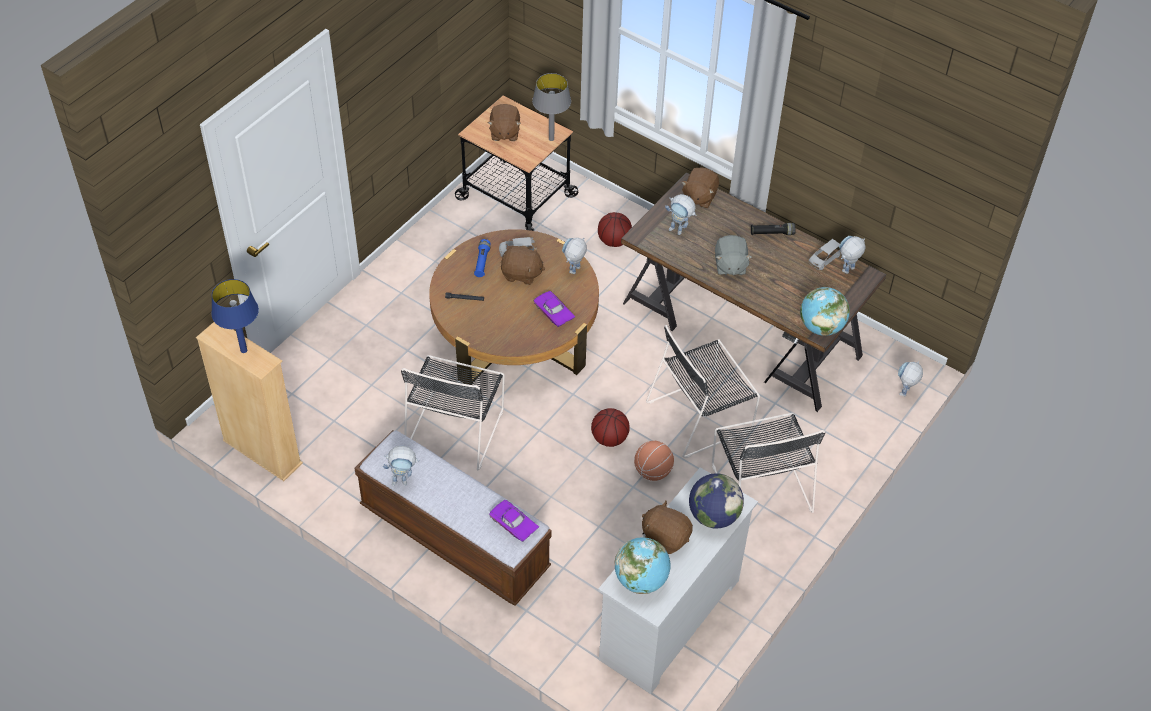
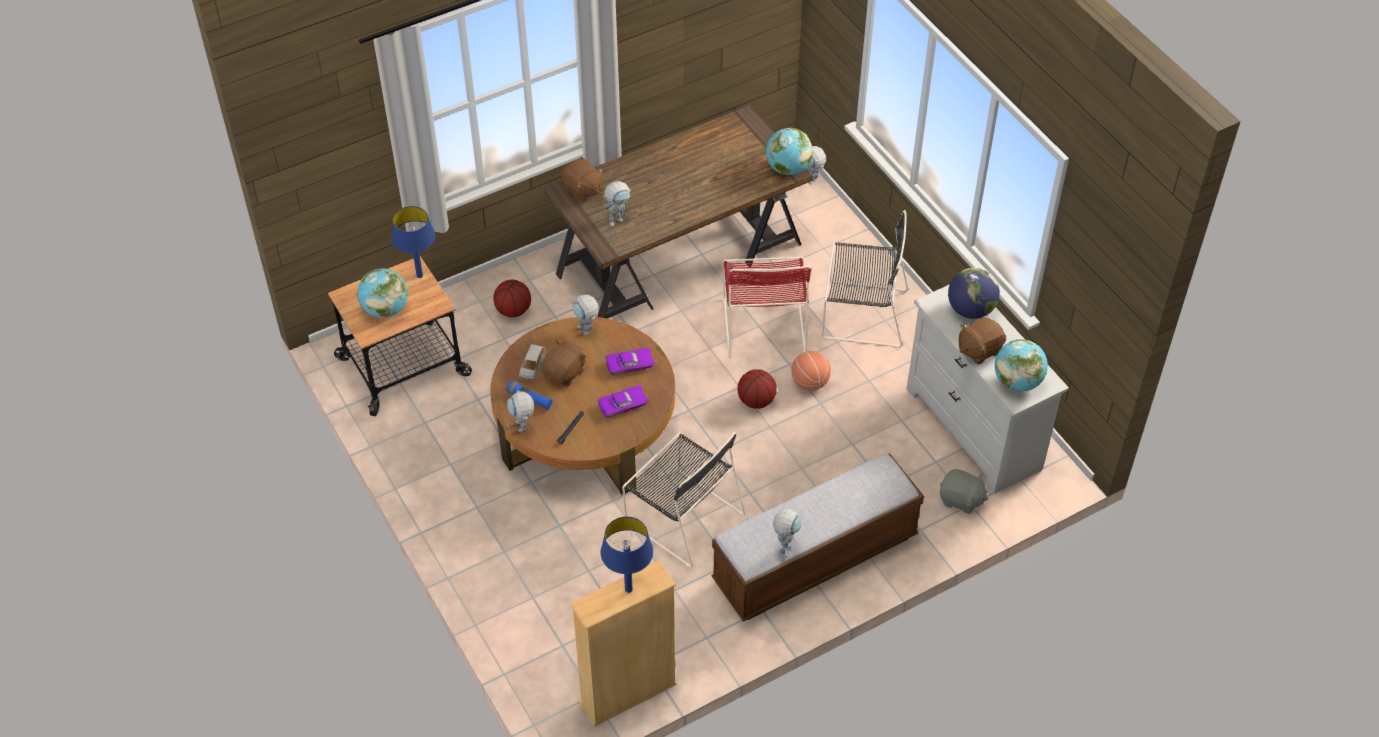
camera: 65 degrees left, 0 degrees up
brown plush toy [488,104,521,141] -> globe [357,268,408,318]
purple toy car [489,500,539,542] -> purple toy car moved to [598,385,649,418]
grey table lamp [532,73,571,141] -> blue table lamp [391,206,435,278]
black chair [646,325,760,458] -> red chair [722,257,811,358]
grey plush toy [715,235,752,275] -> grey plush toy moved to [940,469,988,514]
black flashlight [751,223,796,235] -> none
grey toy car [809,239,841,270] -> none
toy robot [839,236,866,274] -> toy robot moved to [507,390,534,432]

